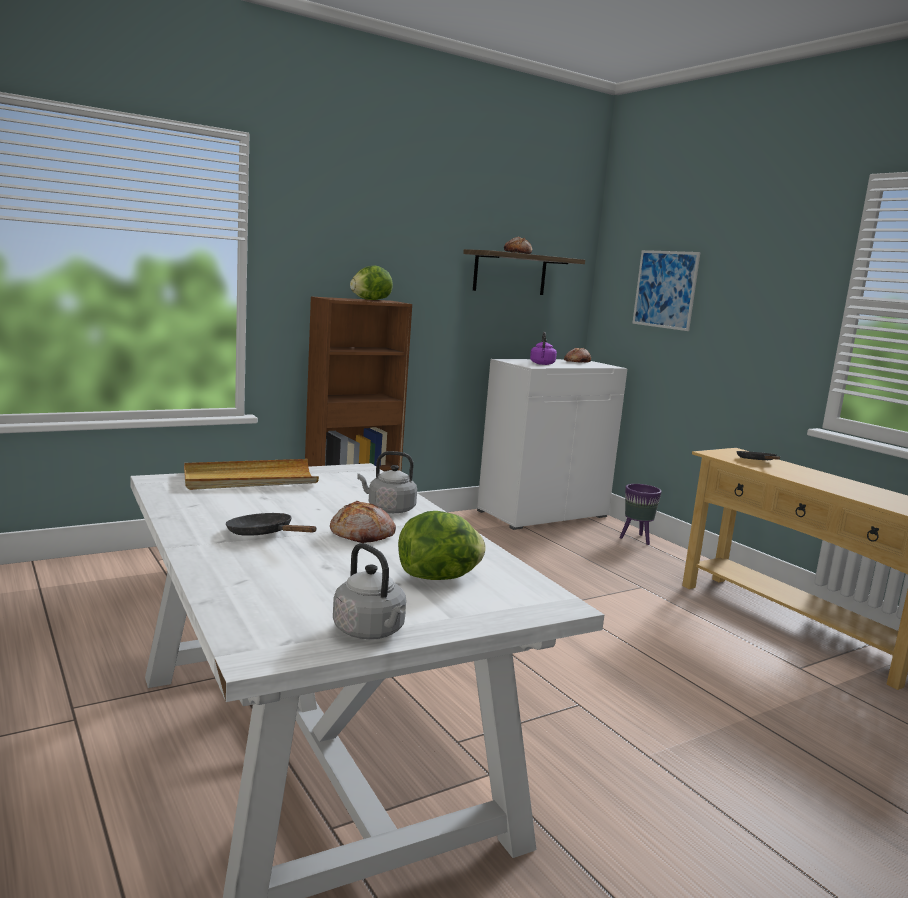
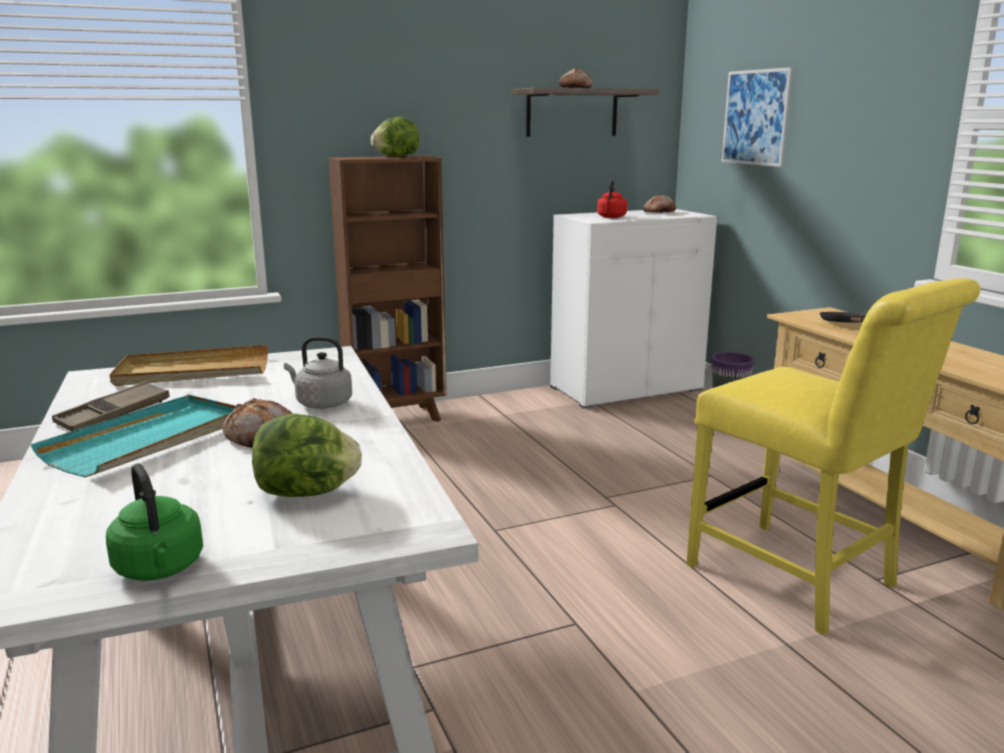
camera: 10 degrees right, 5 degrees up
black frying pan [226,513,317,536] -> turquoise tray [31,395,235,477]
grey kettle [333,543,406,639] -> green kettle [106,463,203,581]
purple kettle [530,332,557,365] -> red kettle [597,179,627,218]
none -> brown tray [52,381,170,431]
none -> yellow chair [686,278,980,635]

